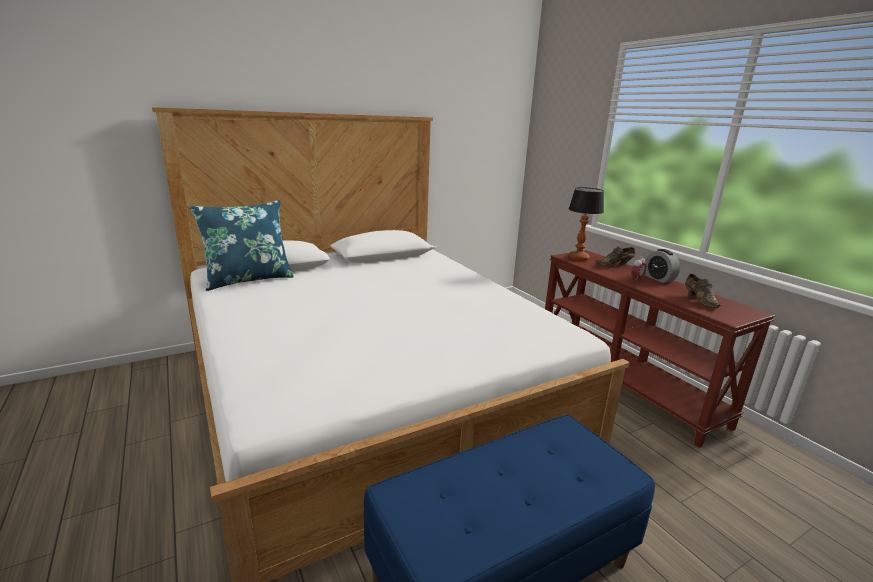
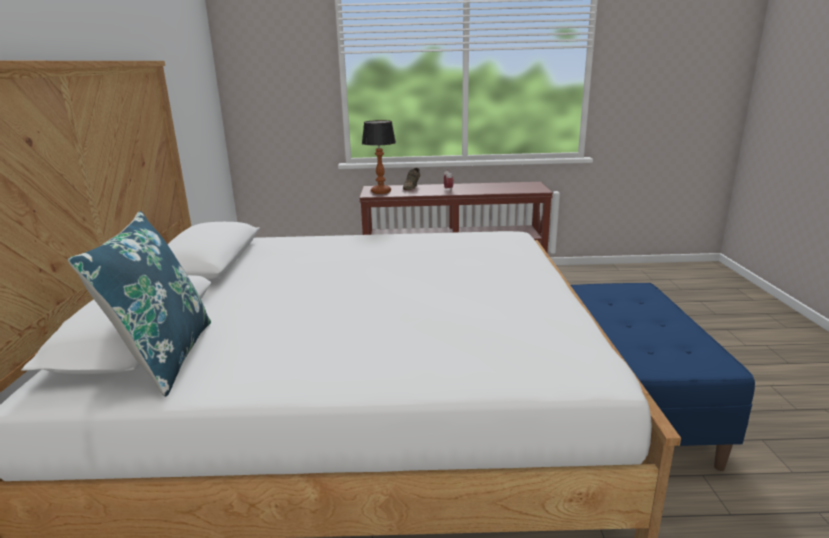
camera: 60 degrees left, 0 degrees up
alarm clock [645,249,680,283] -> none
brown shoe [685,274,721,308] -> none

